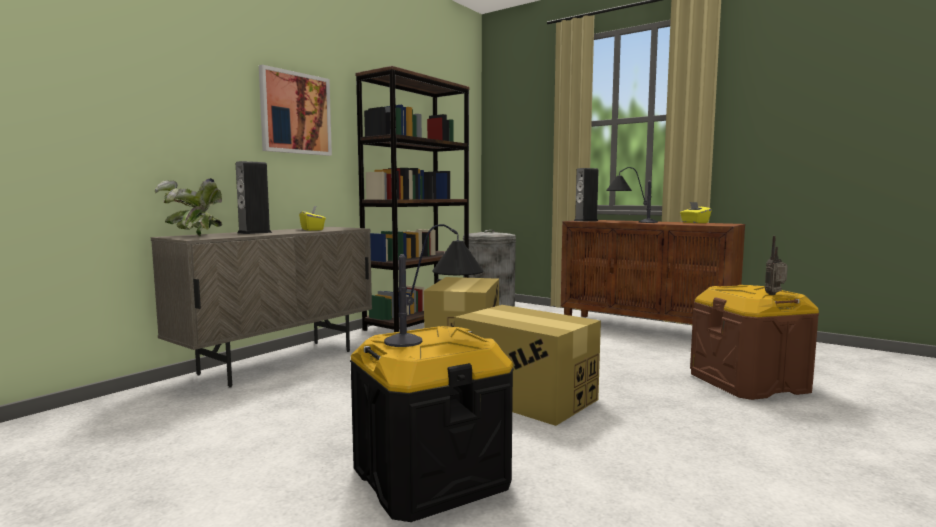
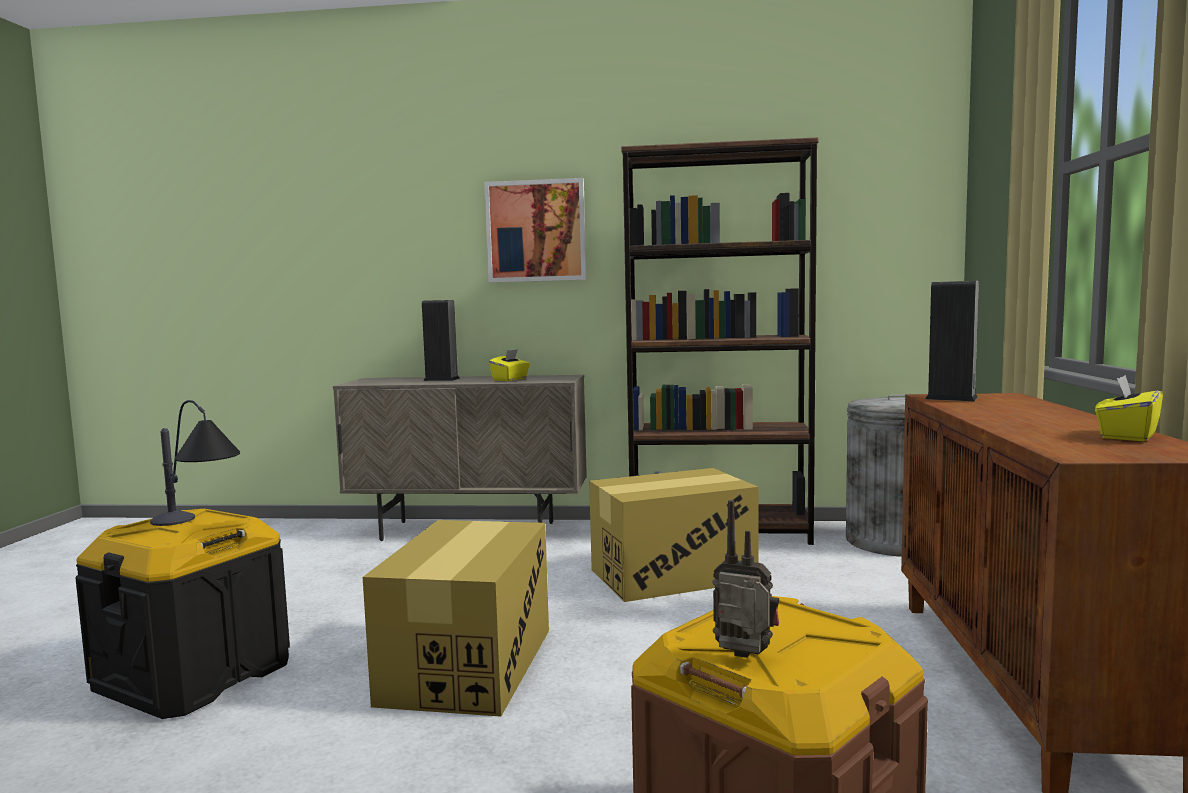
camera: 60 degrees right, 0 degrees up
potted plant [155,178,222,236] -> none
table lamp [606,167,658,223] -> none

